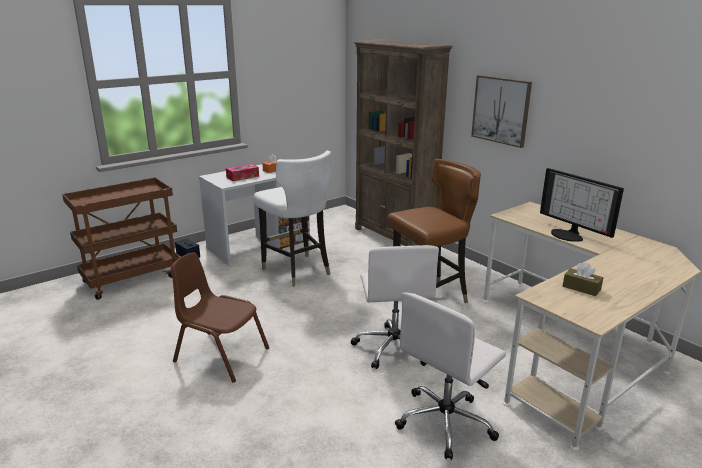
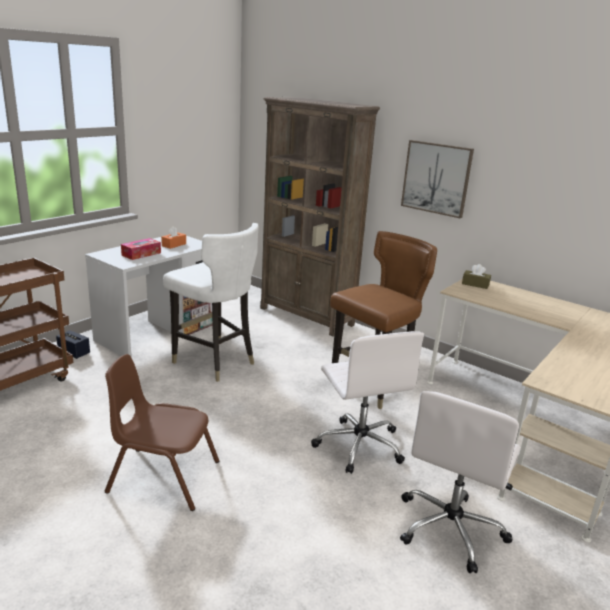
camera: 15 degrees left, 0 degrees up
monitor [540,168,624,242] -> none
brown tissue box [563,262,603,296] -> brown tissue box moved to [462,264,491,289]

